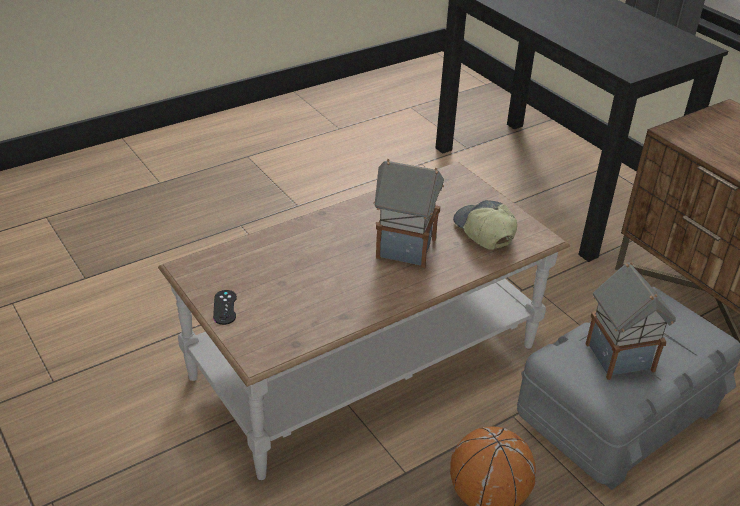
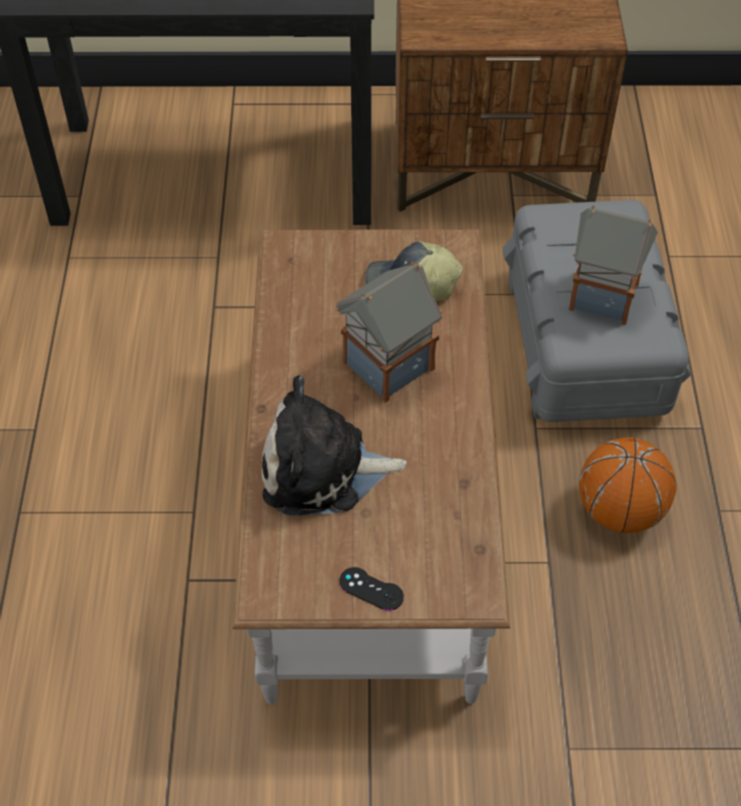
camera: 55 degrees left, 15 degrees up
none -> plush toy [262,375,407,516]

